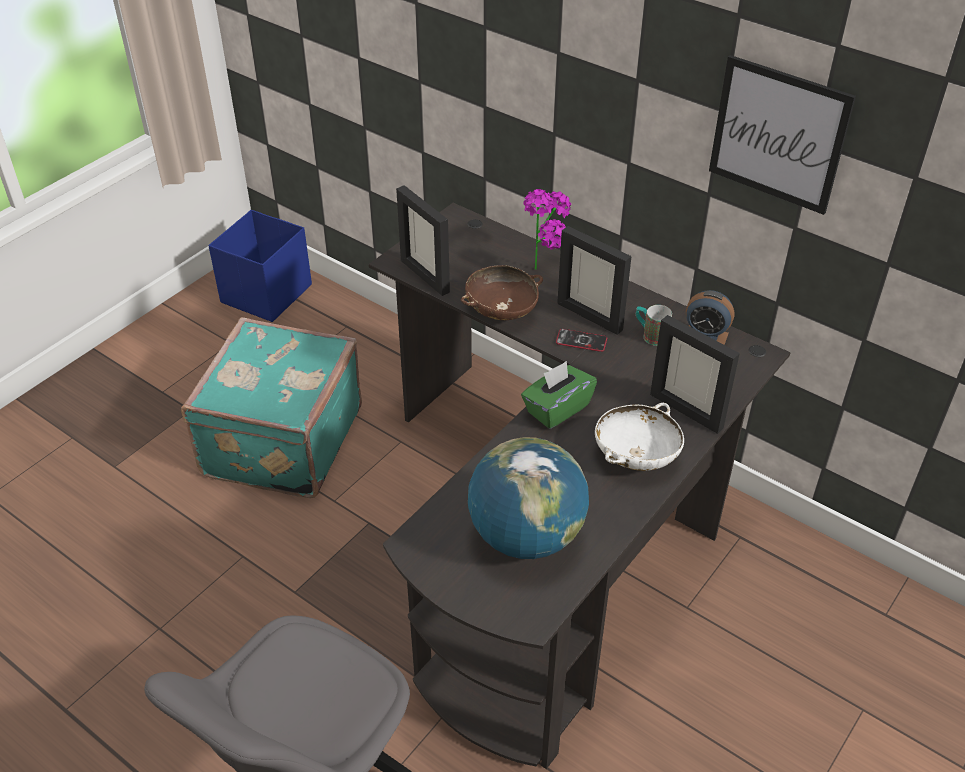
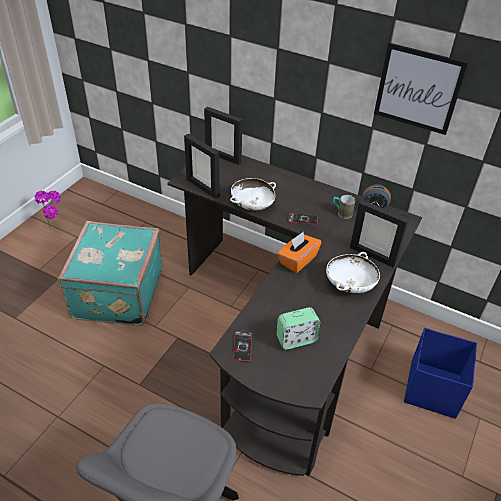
camera: 10 degrees left, 0 degrees up
blue storage box [208,210,312,322] -> blue storage box moved to [404,328,477,419]
brown bowl [461,265,543,320] -> white bowl [230,178,276,210]
globe [468,437,589,559] -> alarm clock [277,307,320,350]
green tissue box [521,361,597,429] -> orange tissue box [278,232,321,273]
potted plant [524,189,571,270] -> potted plant moved to [34,190,61,228]
picture frame [557,226,632,335] -> picture frame moved to [204,107,242,165]
none -> phone [233,331,252,361]

